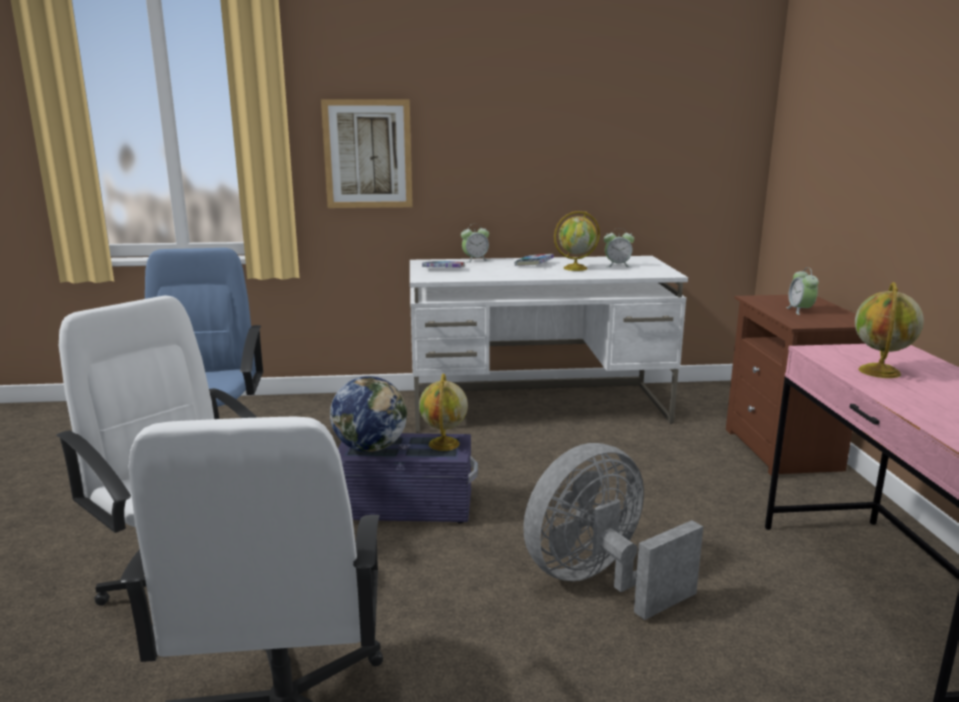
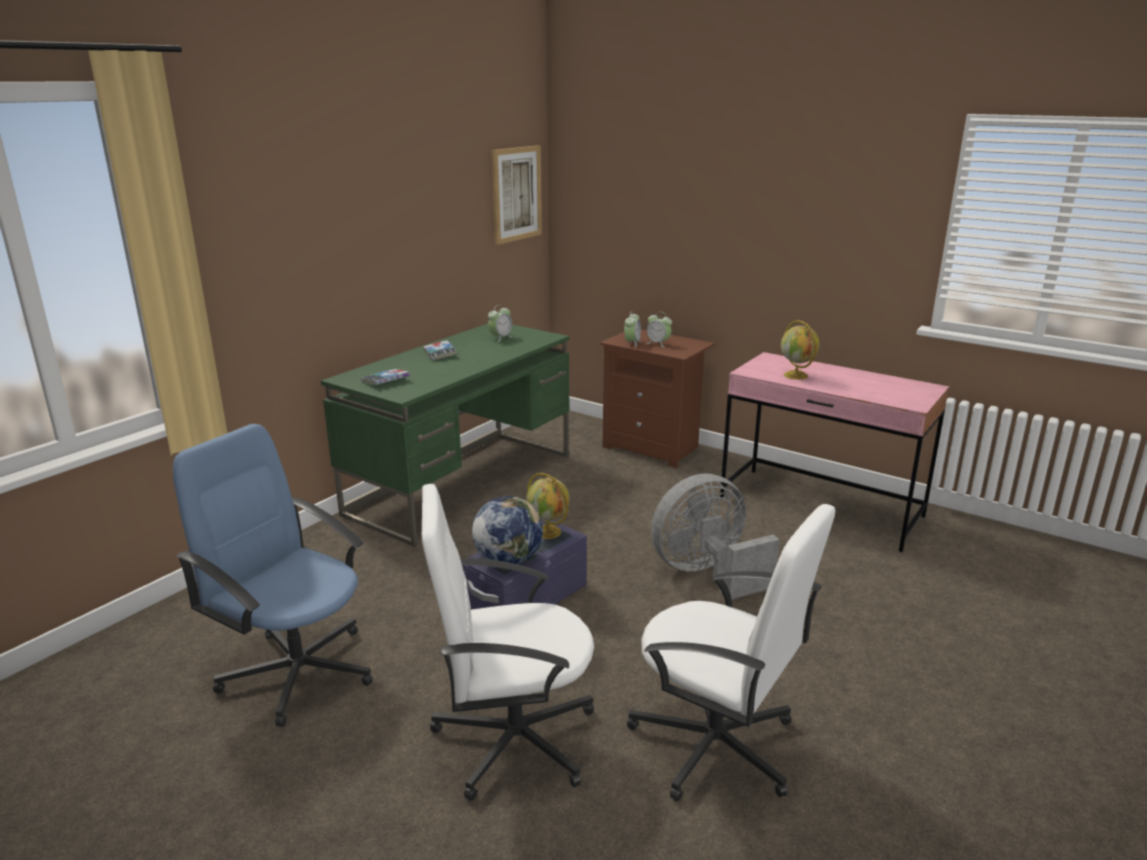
camera: 50 degrees left, 5 degrees up
picture [321,99,413,208] -> picture moved to [492,145,542,245]
white desk [410,256,688,433] -> green desk [321,323,569,547]
alarm clock [461,224,489,262] -> alarm clock moved to [624,311,641,347]
grey fan [523,443,703,620] -> grey fan turned 60 degrees clockwise [651,473,780,599]
globe [554,211,600,271] -> none

